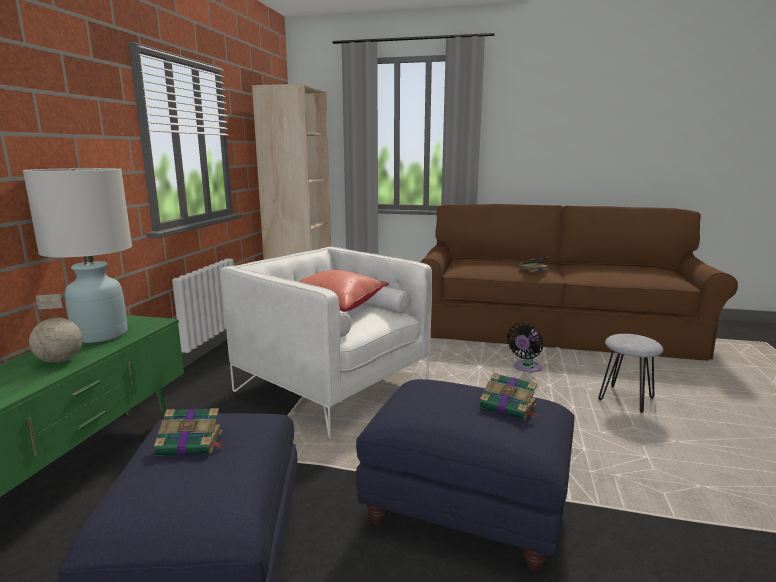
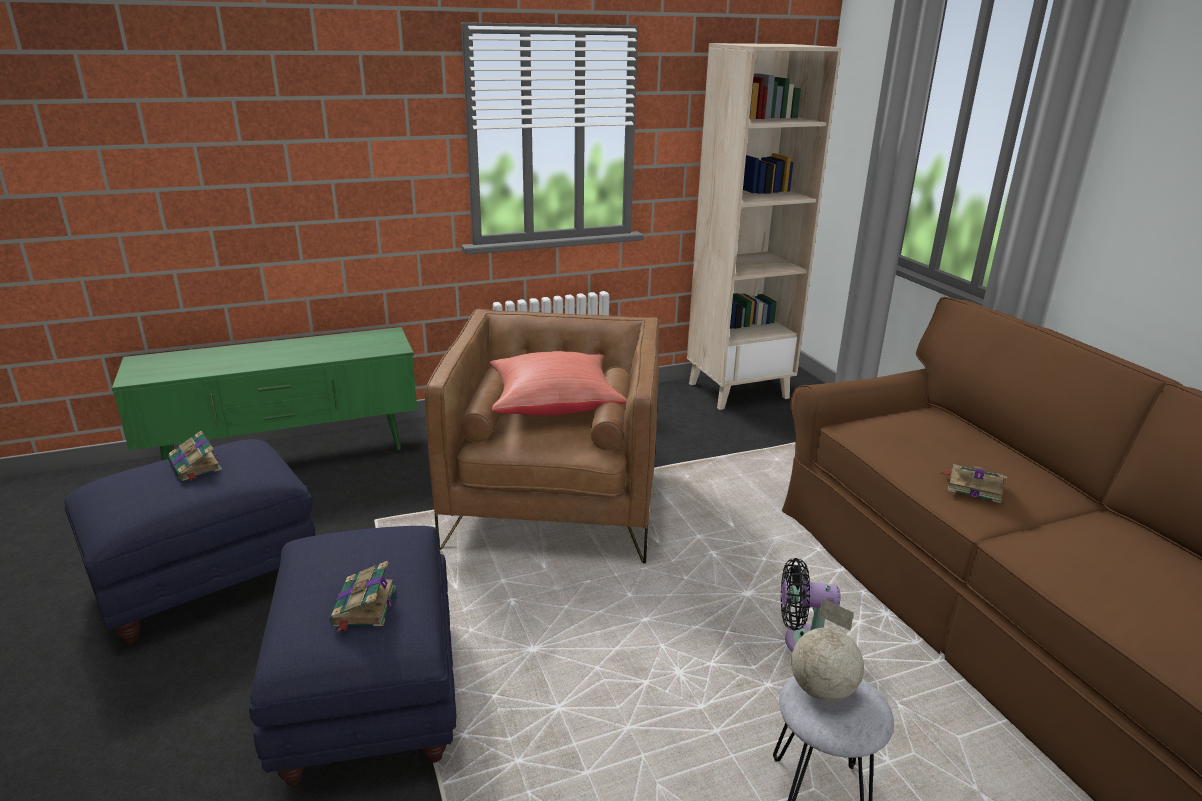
camera: 55 degrees right, 10 degrees up
white table lamp [23,168,132,343] -> none
globe [29,294,83,363] -> globe moved to [791,598,864,701]
white armchair [221,247,432,439] -> brown armchair [425,309,659,564]

